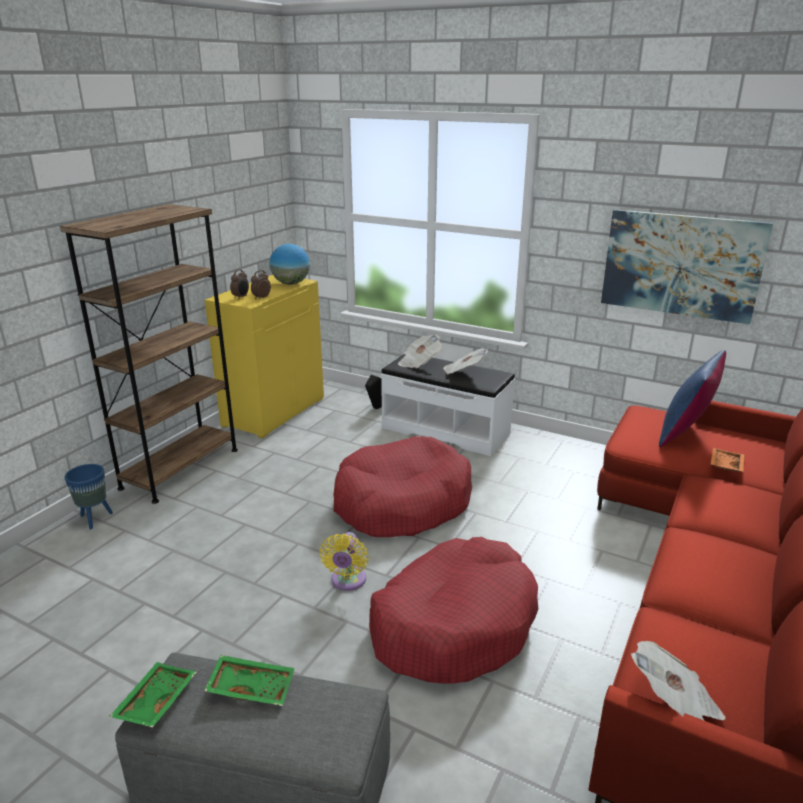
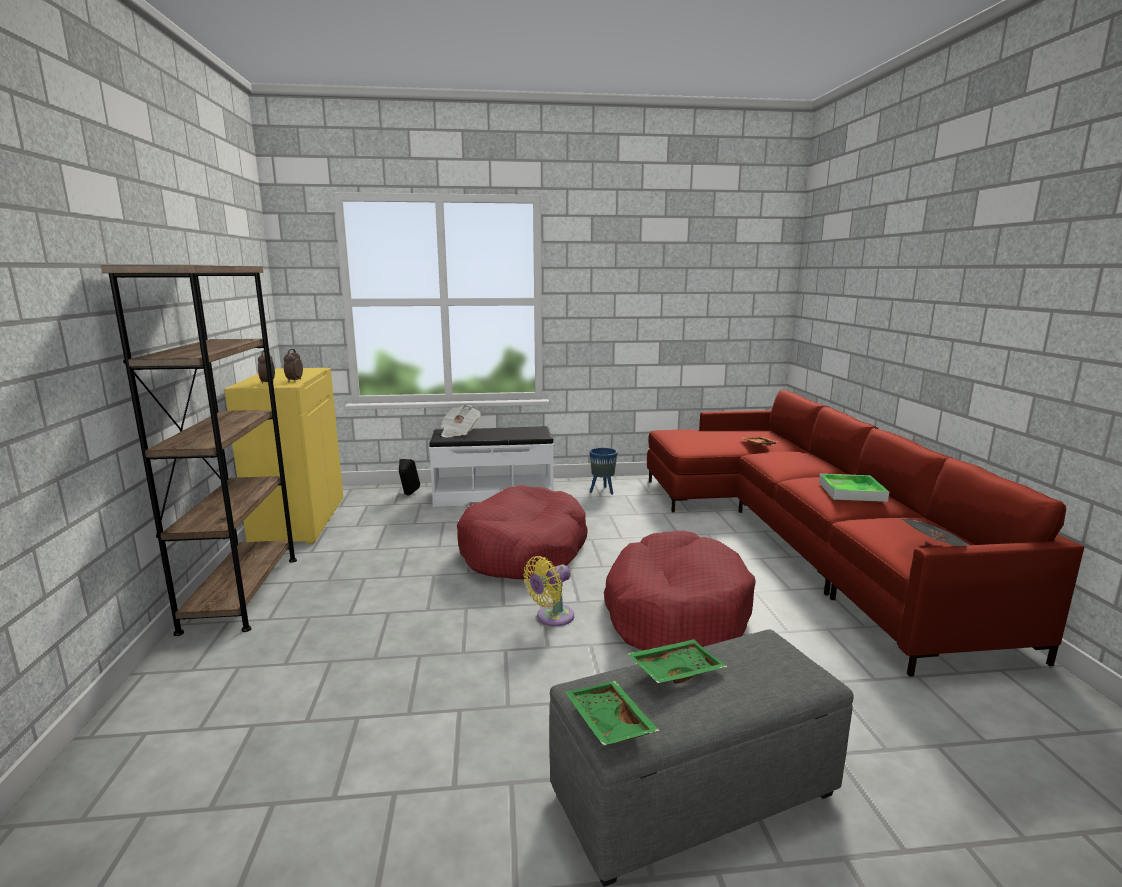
camera: 35 degrees left, 10 degrees down
blue planter [64,464,113,530] -> blue planter moved to [590,448,617,495]
globe [270,244,310,284] -> none
yellow fan [319,532,368,591] -> yellow fan turned 75 degrees clockwise [523,556,574,626]
newspaper [444,348,488,375] -> none
picture [601,209,773,324] -> none
blue pillow [659,350,726,447] -> none
none -> tray [819,474,889,502]

